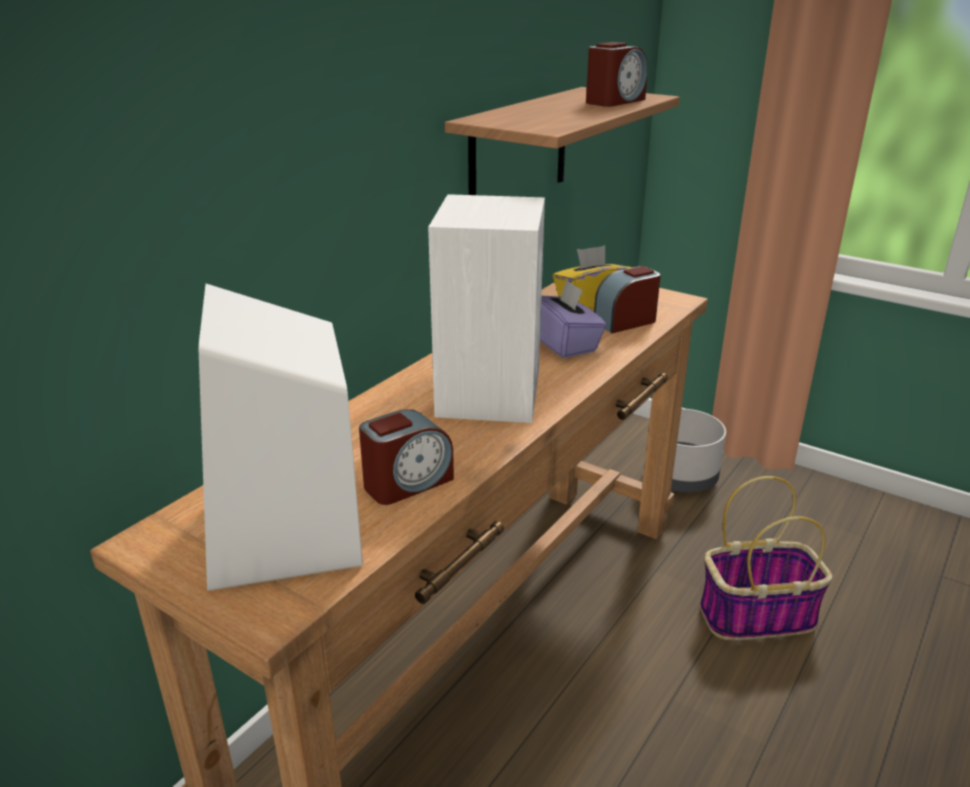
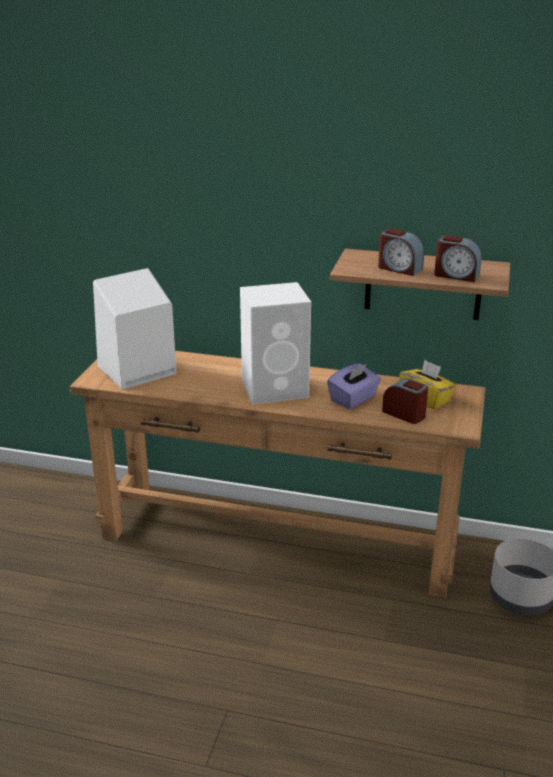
camera: 70 degrees right, 0 degrees up
alarm clock [359,409,454,505] -> alarm clock moved to [378,228,424,276]
basket [700,476,832,640] -> none

